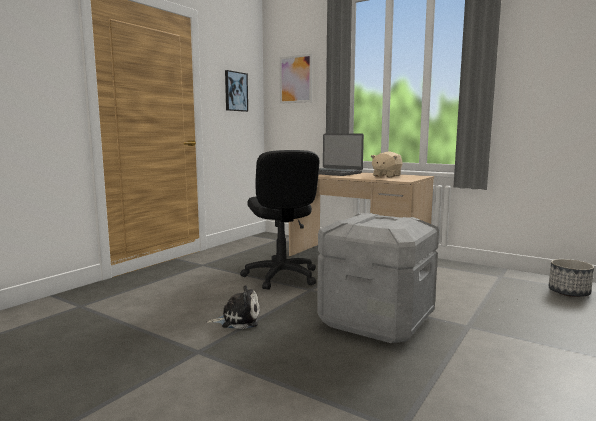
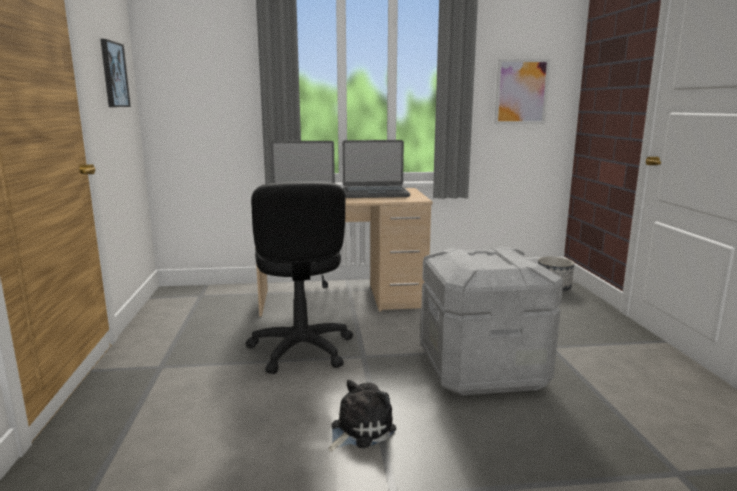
camera: 40 degrees left, 5 degrees up
black office chair [240,150,320,290] -> black office chair turned 45 degrees clockwise [245,181,353,374]
picture [280,54,312,104] -> picture moved to [495,59,550,124]
beige plush toy [371,151,403,177] -> laptop [342,140,410,198]

